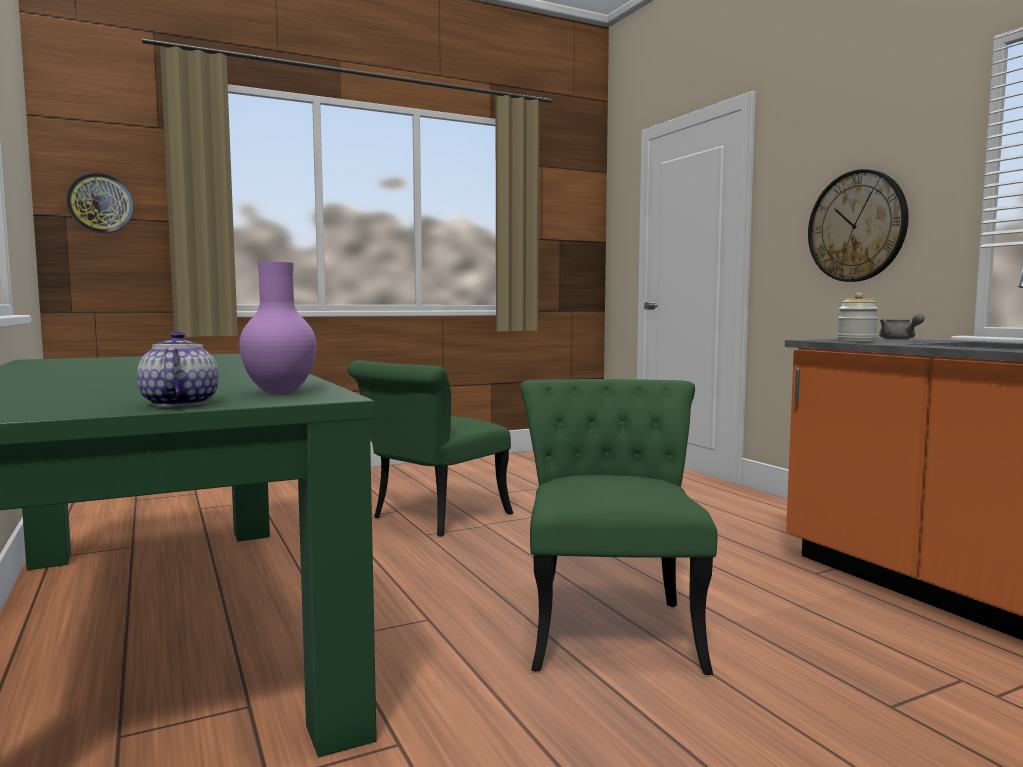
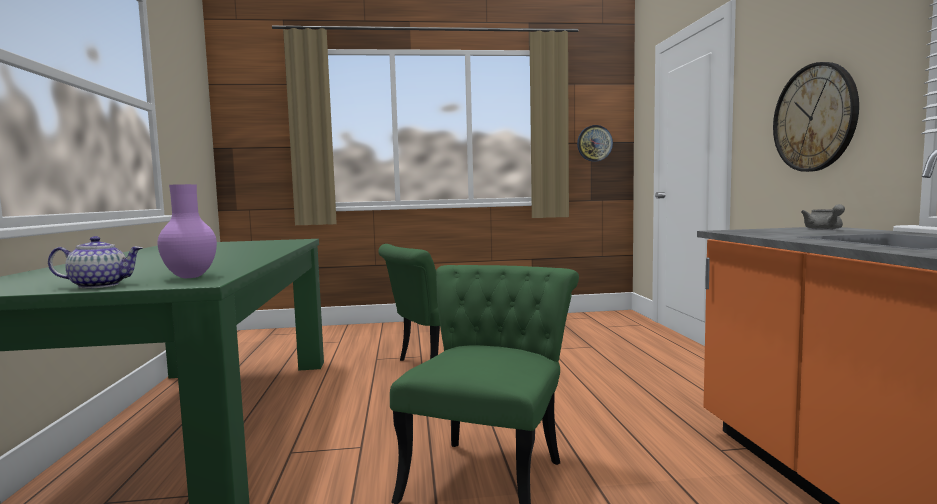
camera: 20 degrees right, 0 degrees up
wall clock [66,173,134,233] -> wall clock moved to [577,125,613,162]
teapot [137,331,219,407] -> teapot turned 75 degrees clockwise [48,236,142,289]
jar [837,292,878,342] -> none

